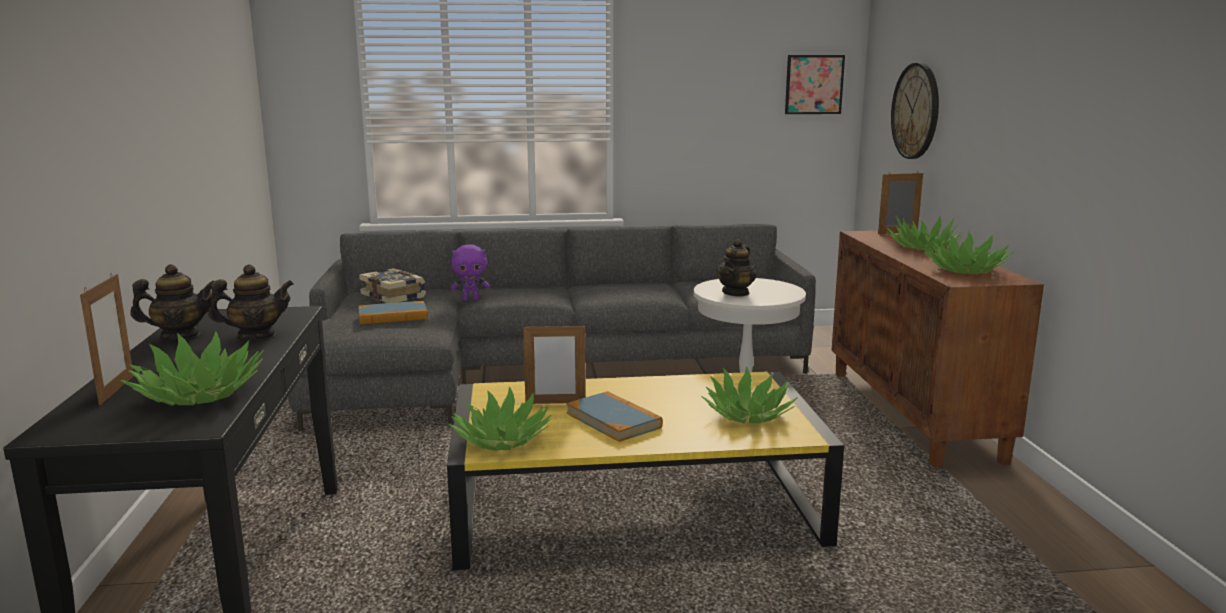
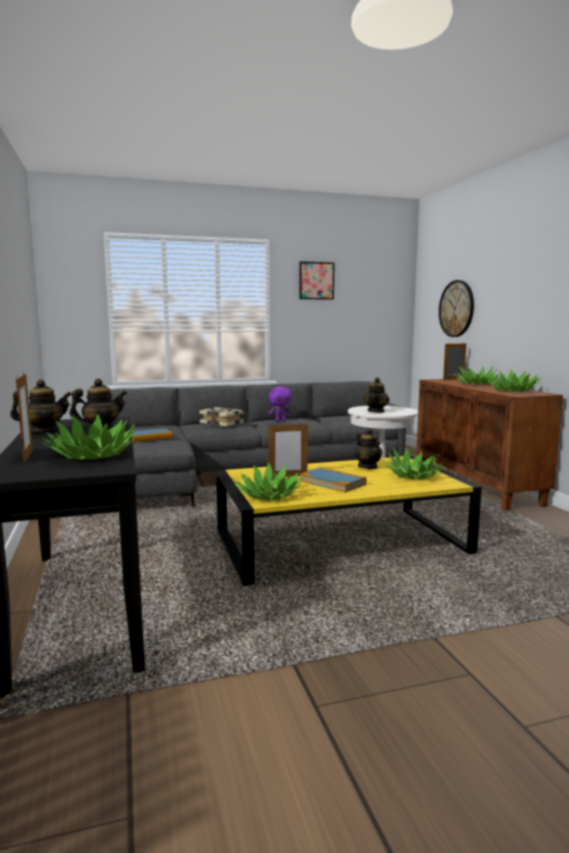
camera: 10 degrees left, 5 degrees down
book [359,268,426,303] -> book moved to [199,407,244,427]
purple plush toy [450,244,490,301] -> purple plush toy moved to [269,386,292,421]
picture [785,55,845,114] -> picture moved to [299,261,335,300]
none -> teapot [354,428,382,469]

